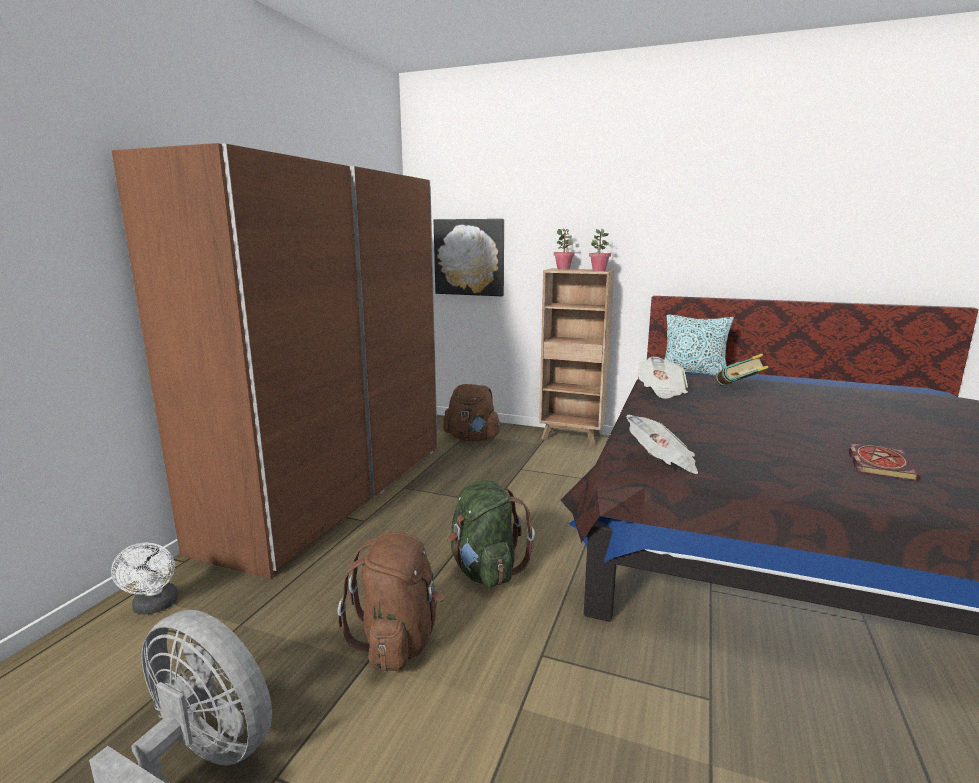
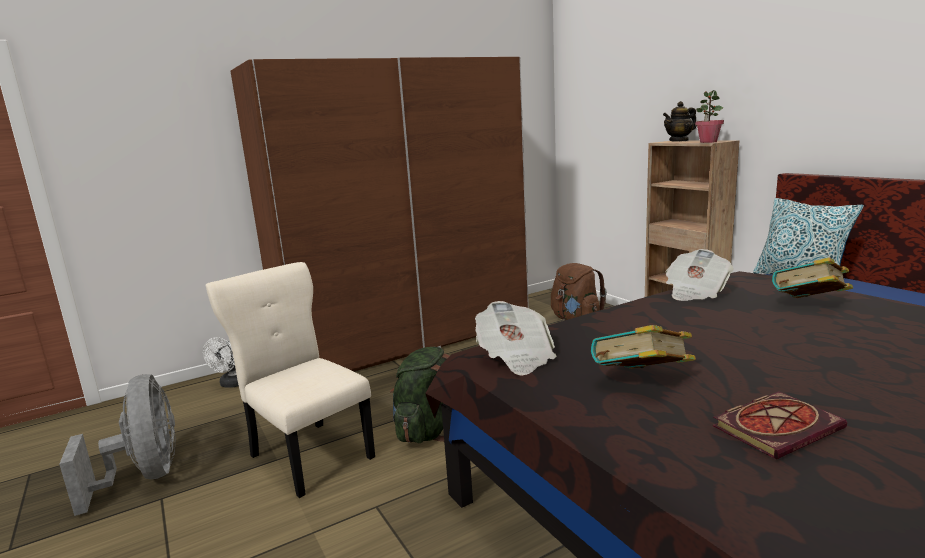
camera: 40 degrees right, 0 degrees up
brown backpack [337,532,445,672] -> beige chair [206,262,375,498]
picture [434,219,504,296] -> none
potted plant [554,229,575,270] -> teapot [663,101,697,142]
none -> book [591,325,696,369]

